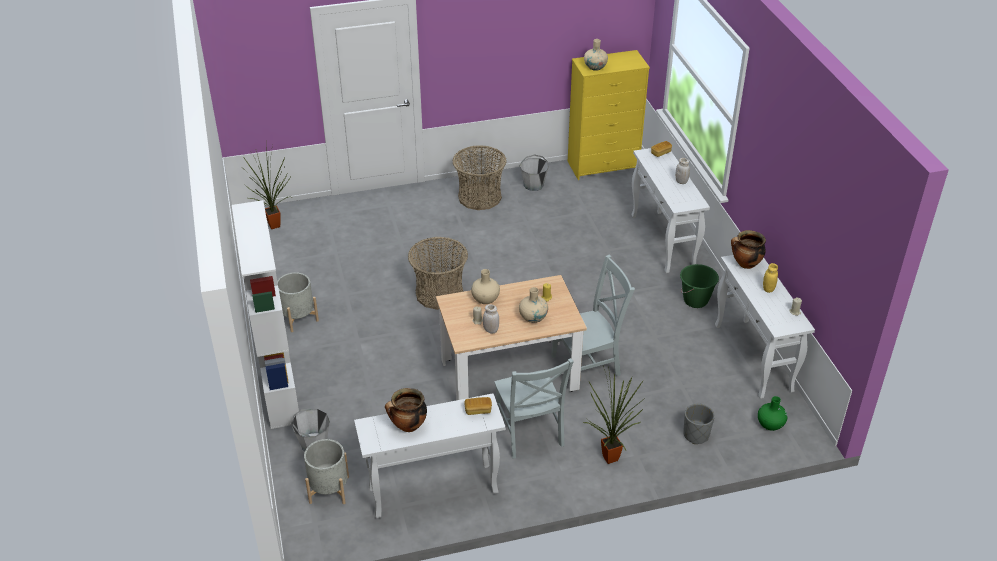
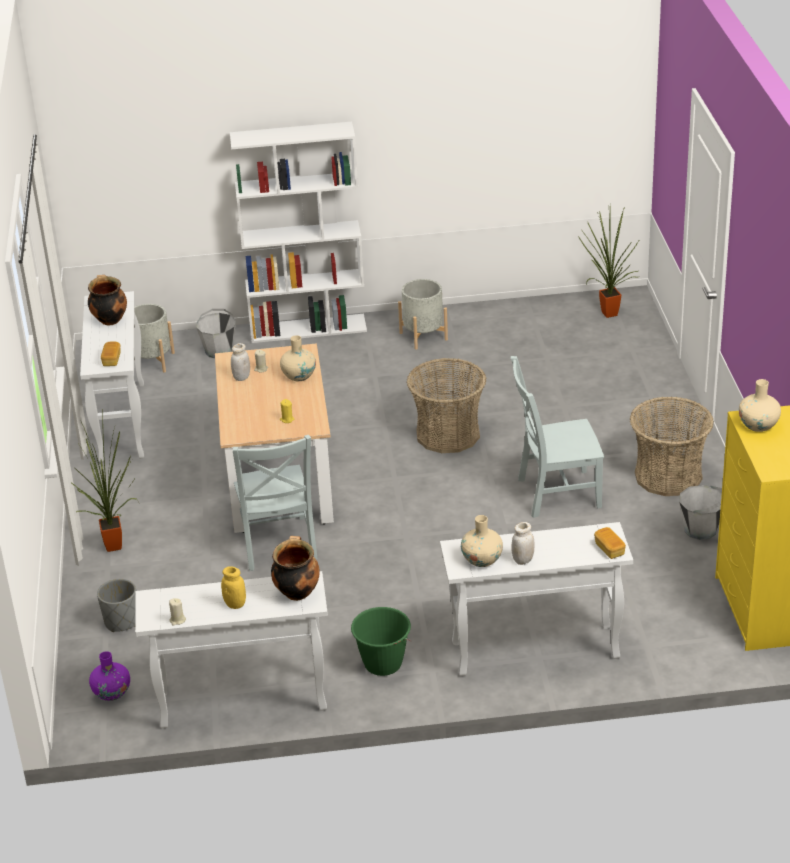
camera: 100 degrees right, 5 degrees down
grey chair [494,358,574,458] -> grey chair moved to [511,356,604,518]
beige vase [519,287,548,323] -> beige vase moved to [461,515,503,567]
green vase [758,396,788,431] -> purple vase [89,651,130,701]

